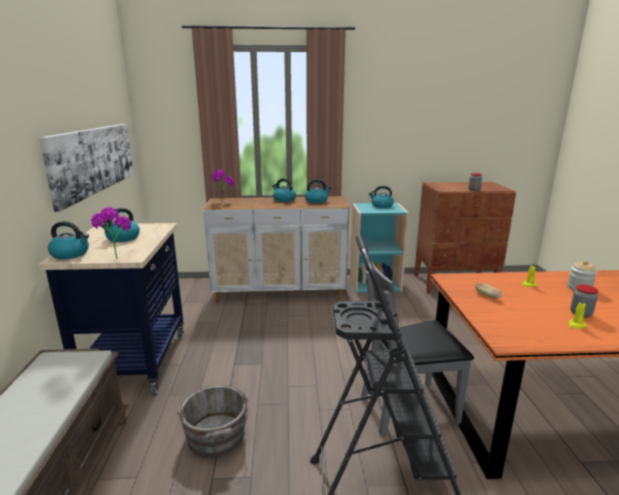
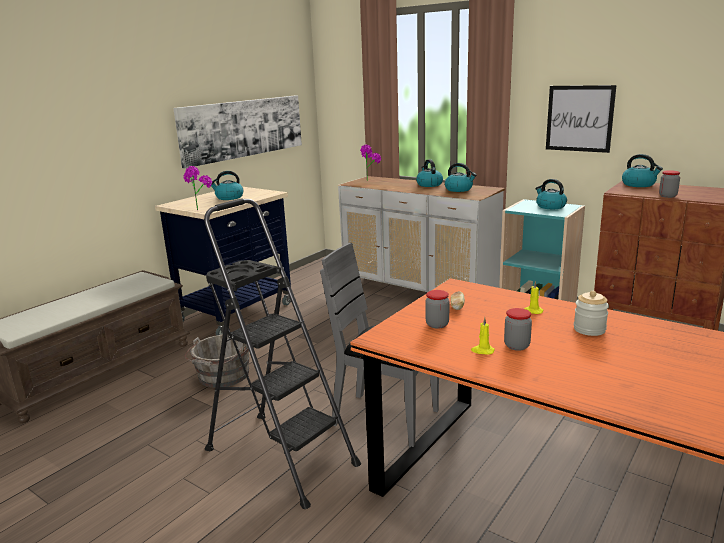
camera: 40 degrees right, 0 degrees up
kettle [48,221,89,259] -> kettle moved to [622,154,663,187]
none -> jar [426,290,449,329]
none -> picture [546,85,616,153]

